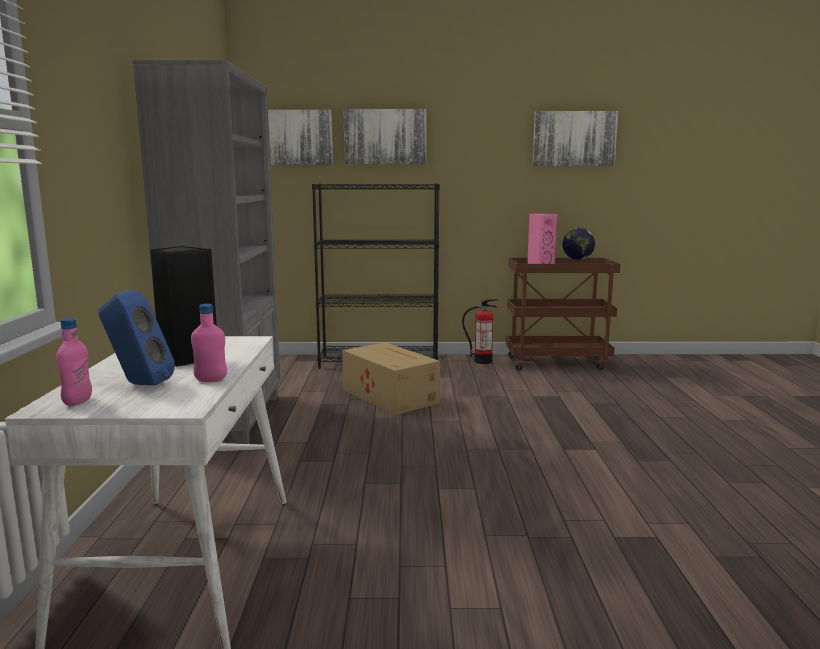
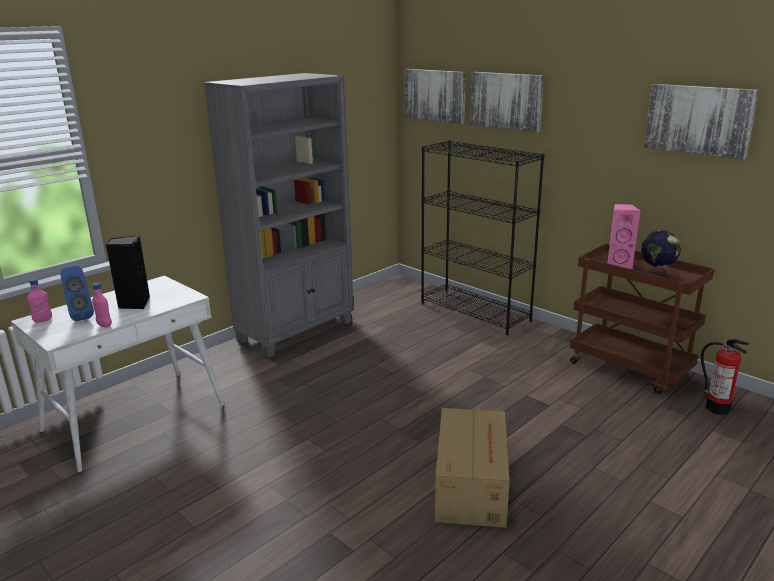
camera: 45 degrees right, 10 degrees up
cardboard box [342,342,440,415] -> cardboard box moved to [435,408,510,528]
fire extinguisher [462,299,498,364] -> fire extinguisher moved to [701,339,751,415]

